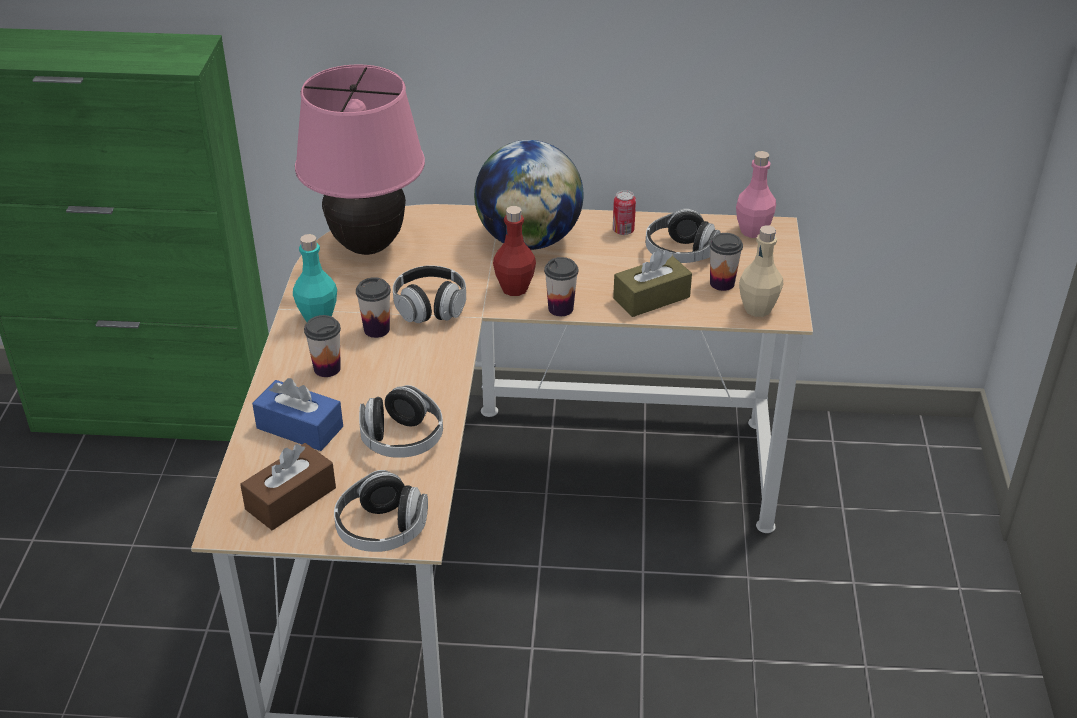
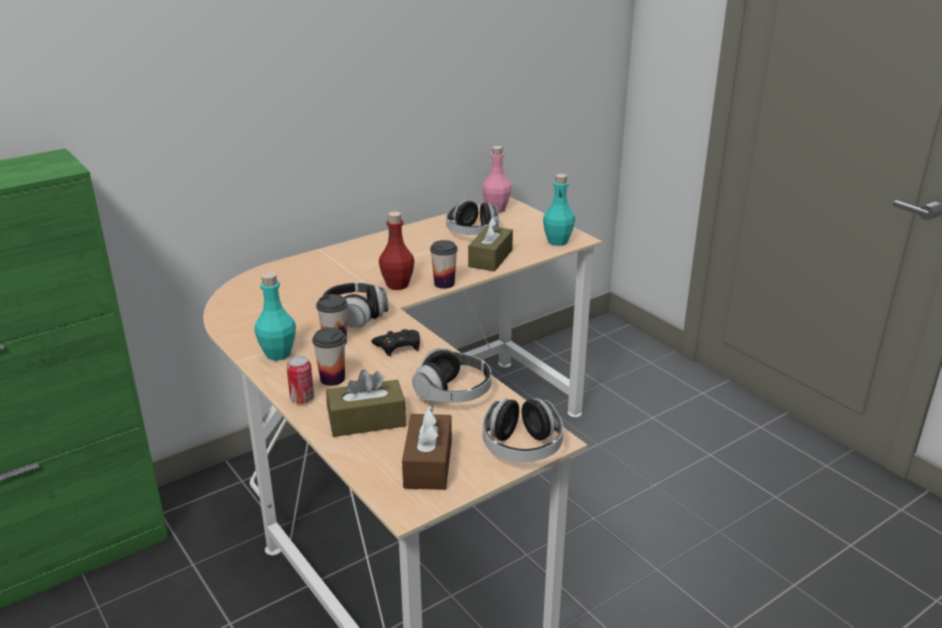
camera: 40 degrees left, 10 degrees down
blue tissue box [252,378,343,451] -> brown tissue box [326,369,406,437]
pink table lamp [295,64,425,255] -> none
globe [474,140,584,250] -> none
can [613,190,636,235] -> can moved to [286,356,314,404]
cup [709,233,743,291] -> none
beige bottle [739,225,783,317] -> turquoise bottle [543,174,575,246]
none -> black game controller [371,329,420,356]

